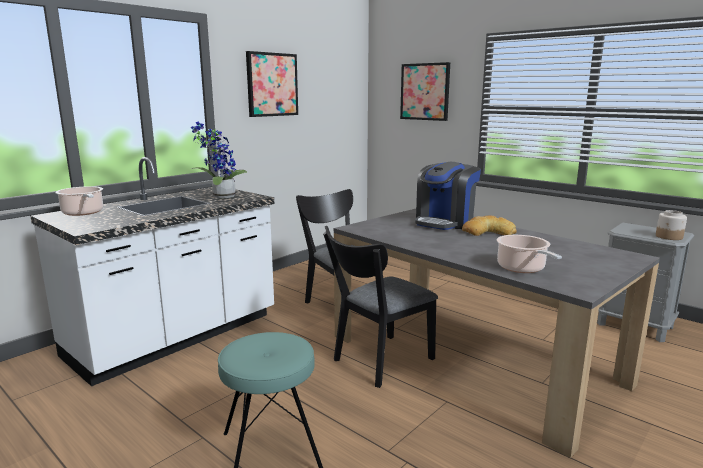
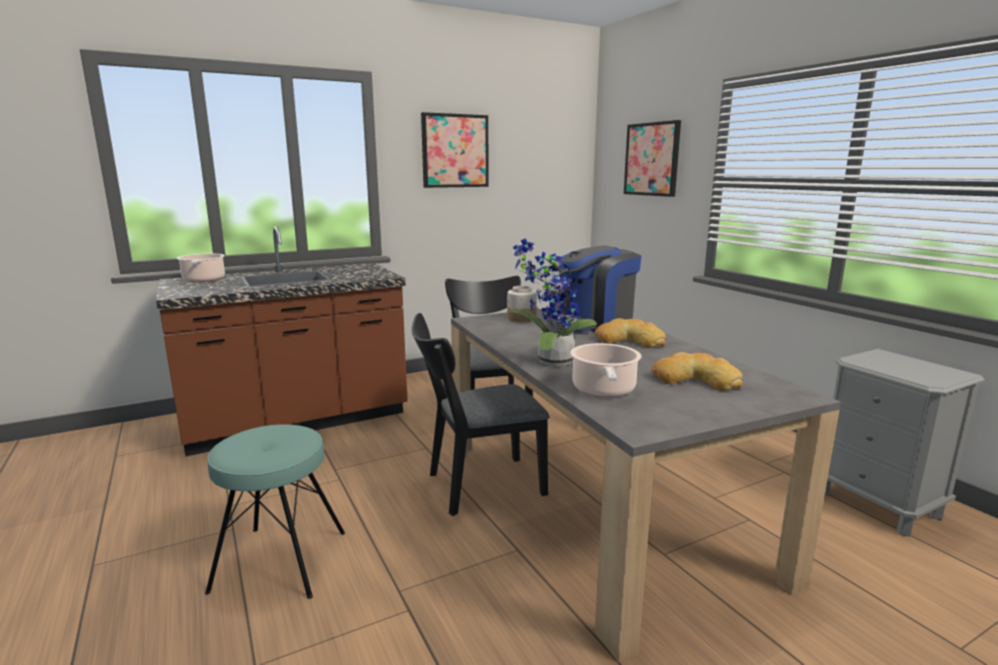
camera: 20 degrees right, 0 degrees up
white counter [30,157,274,386] -> brown counter [156,226,408,457]
potted plant [191,121,247,198] -> potted plant moved to [507,238,597,367]
jar [656,210,687,240] -> jar moved to [507,286,537,322]
none -> bread [651,352,743,391]

